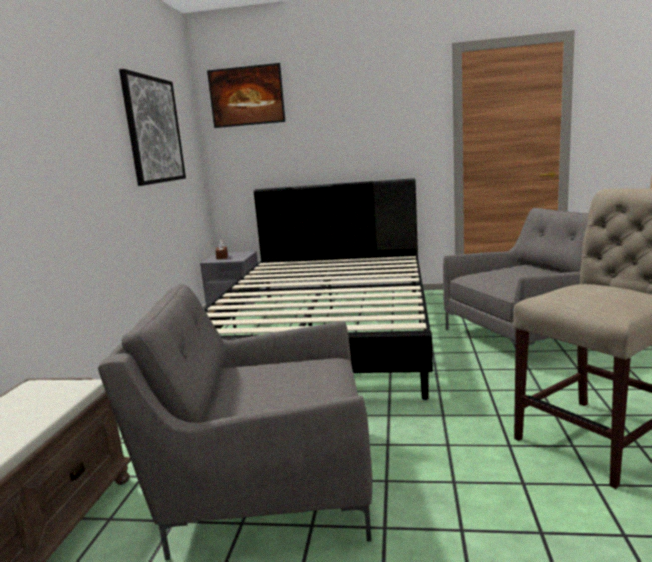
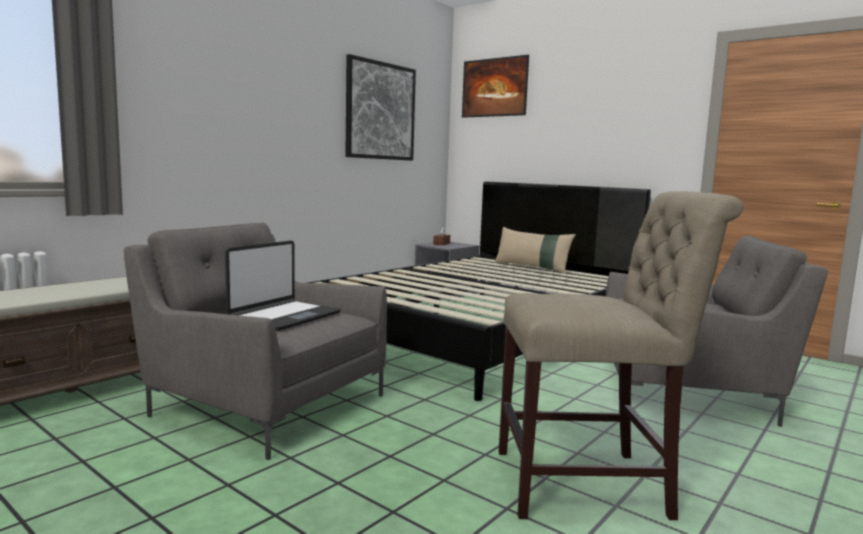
camera: 30 degrees right, 5 degrees down
none -> laptop [225,240,341,331]
none -> beige pillow [494,227,576,274]

